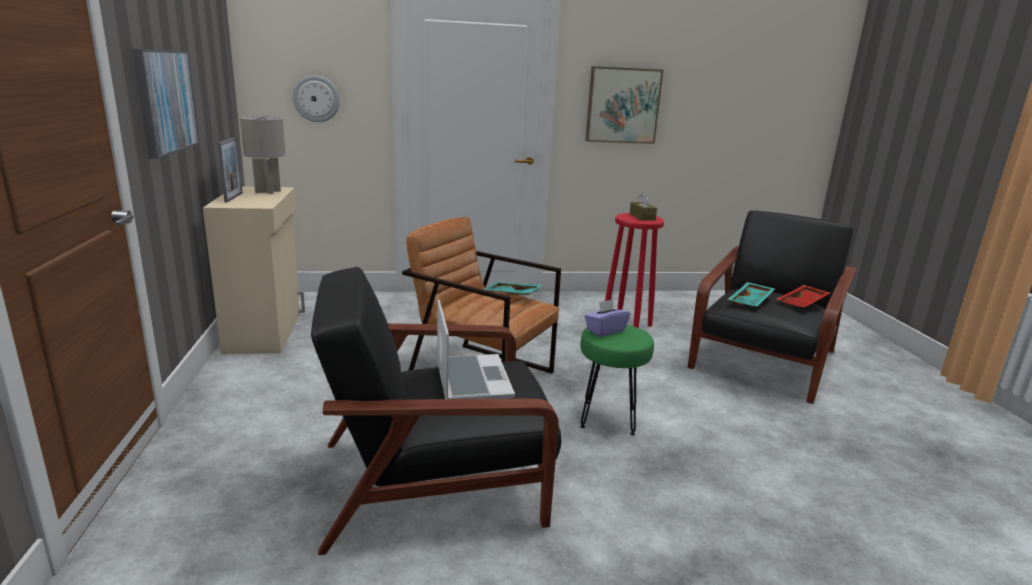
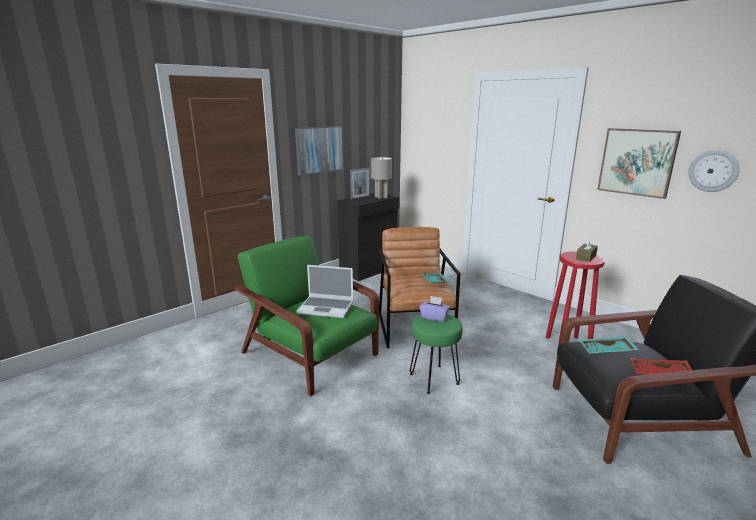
camera: 55 degrees right, 0 degrees up
beige cabinet [203,186,305,354] -> black cabinet [337,193,400,281]
wall clock [293,75,340,122] -> wall clock moved to [688,150,740,192]
black armchair [311,266,561,555] -> green armchair [235,236,379,396]
laptop [437,300,515,399] -> laptop turned 60 degrees clockwise [296,265,353,318]

